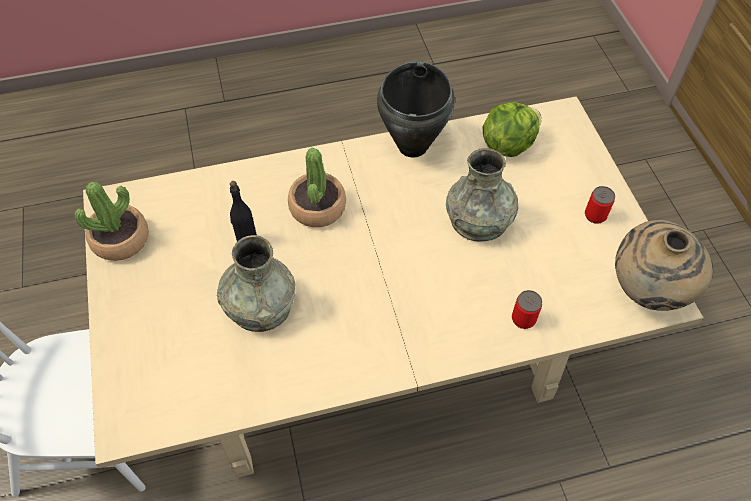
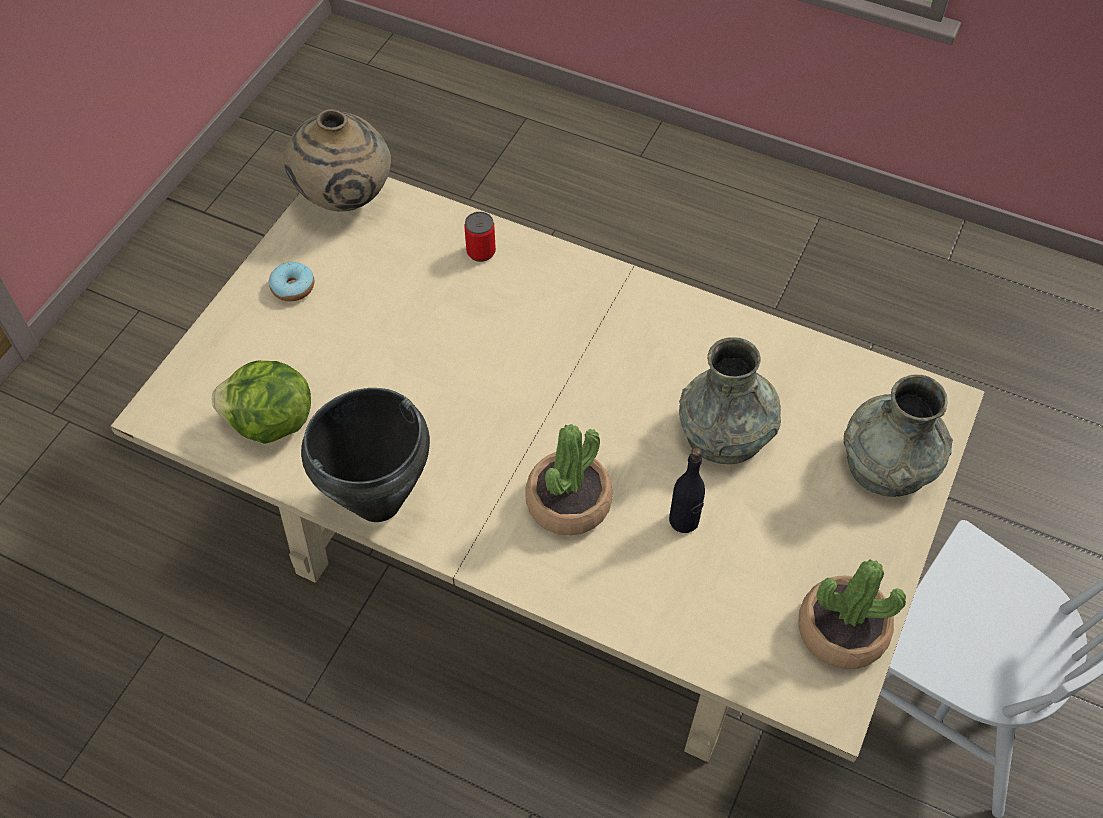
camera: 140 degrees left, 0 degrees up
grey vase [446,148,518,242] -> grey vase moved to [844,375,953,497]
can [585,186,615,224] -> donut [269,262,314,302]

